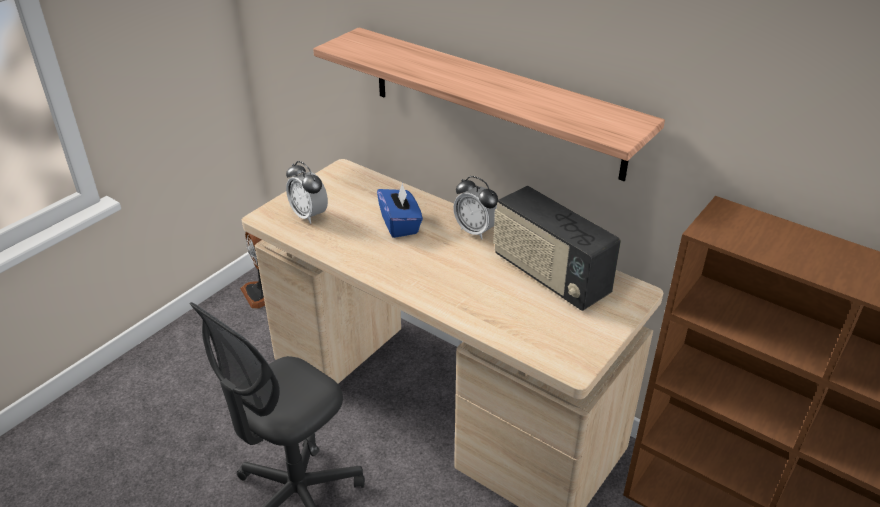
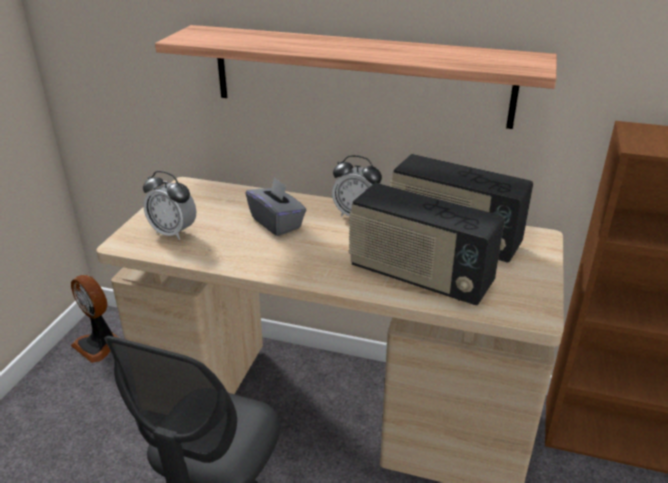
camera: 20 degrees left, 5 degrees down
blue tissue box [377,182,423,238] -> grey tissue box [245,177,306,236]
none -> radio [349,183,505,305]

